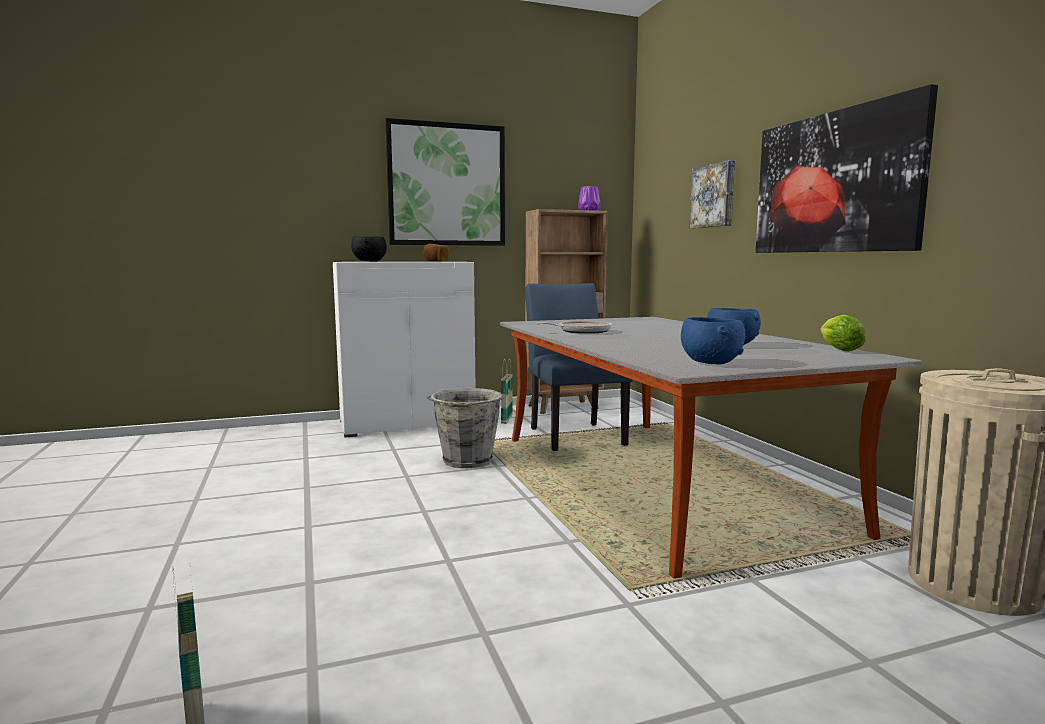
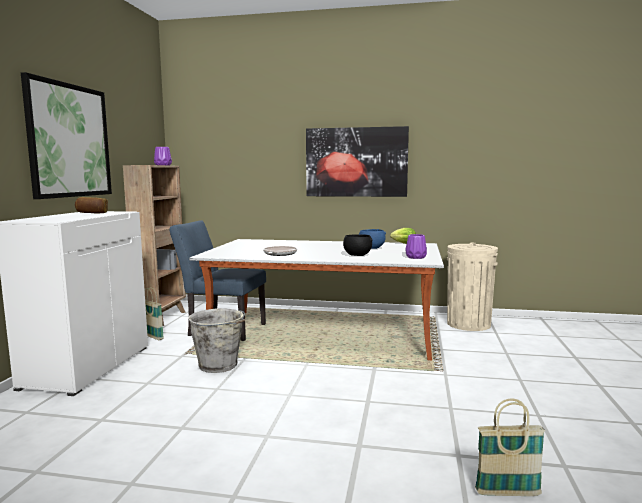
camera: 60 degrees left, 0 degrees up
black bowl [351,236,387,262] -> black bowl moved to [343,235,373,256]
blue bowl [681,317,746,365] -> purple vase [405,234,427,259]
picture [690,160,735,228] -> none

